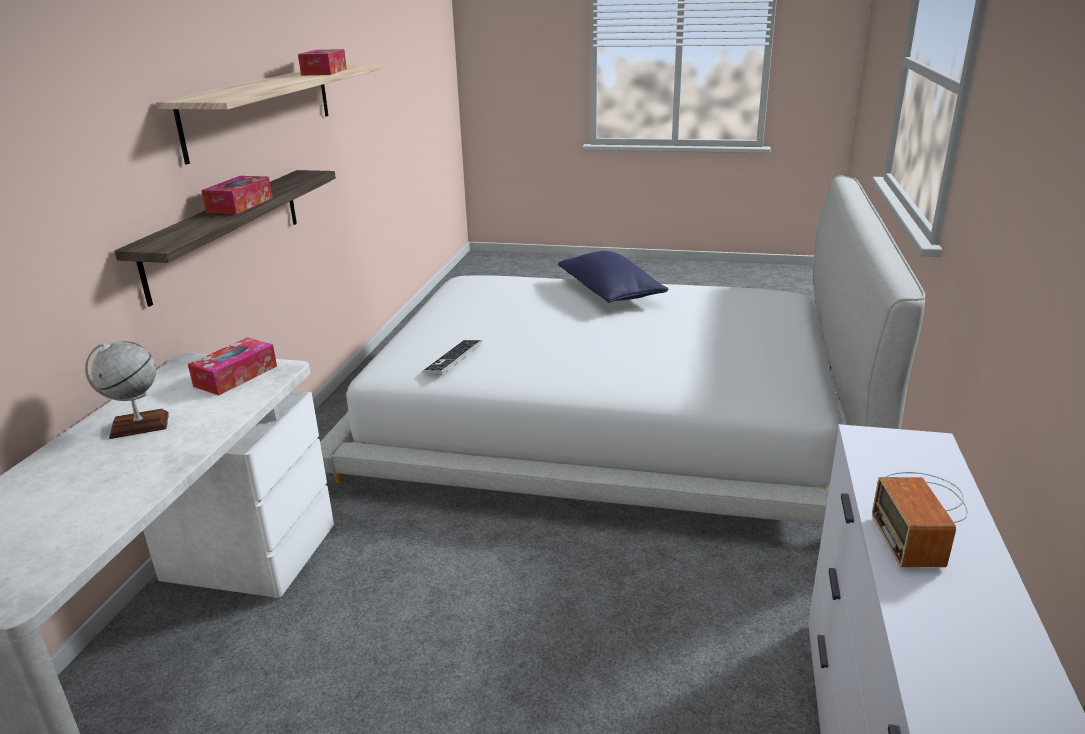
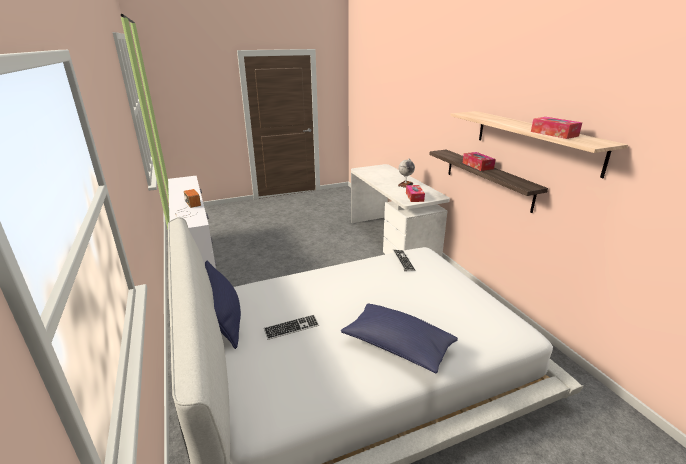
camera: 145 degrees right, 0 degrees up
none -> blue pillow [205,261,241,349]
none -> keyboard [264,314,319,340]

